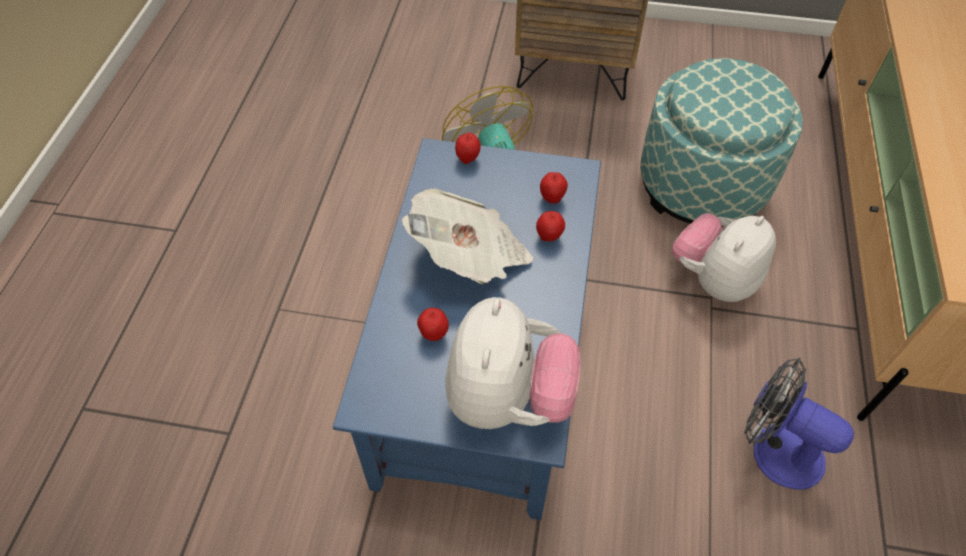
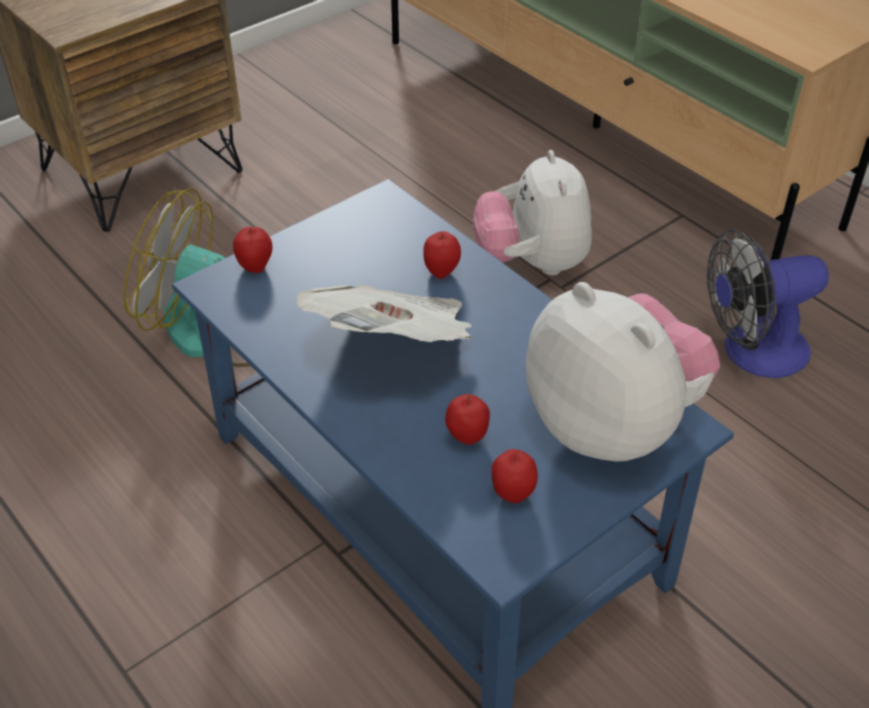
camera: 50 degrees left, 10 degrees down
apple [540,172,568,204] -> apple moved to [491,449,538,503]
ottoman [640,58,803,227] -> none

